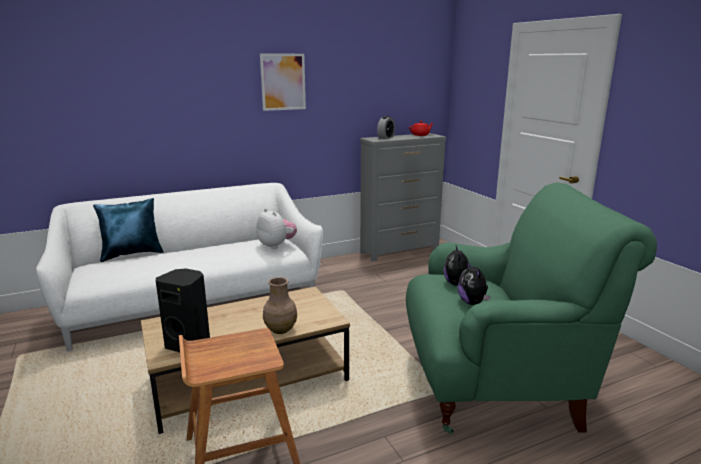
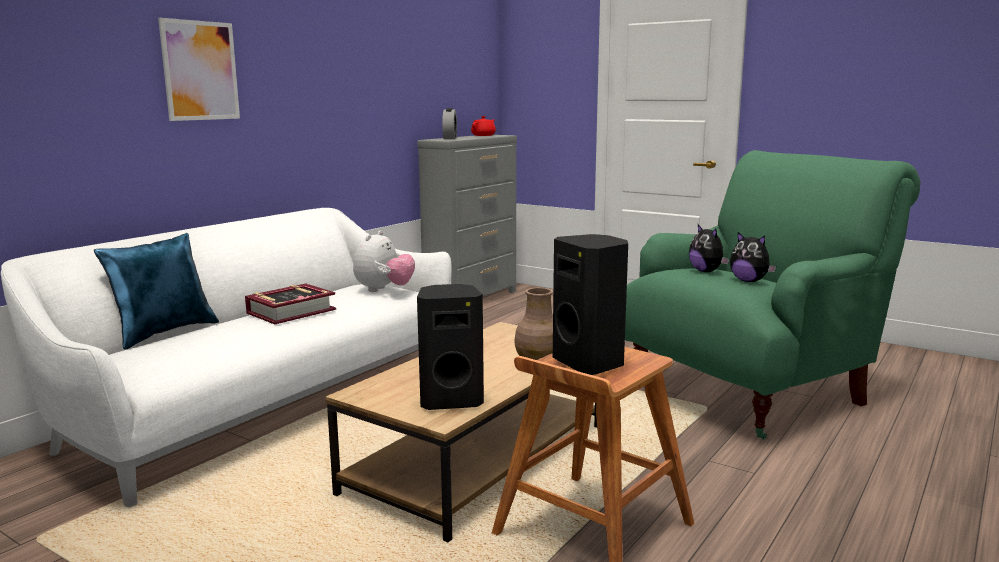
camera: 30 degrees left, 5 degrees down
plush toy [256,208,297,249] -> plush toy turned 90 degrees clockwise [353,231,415,292]
picture [260,53,306,111] -> picture moved to [158,18,240,121]
none -> book [245,284,336,324]
none -> black speaker [553,234,628,375]

